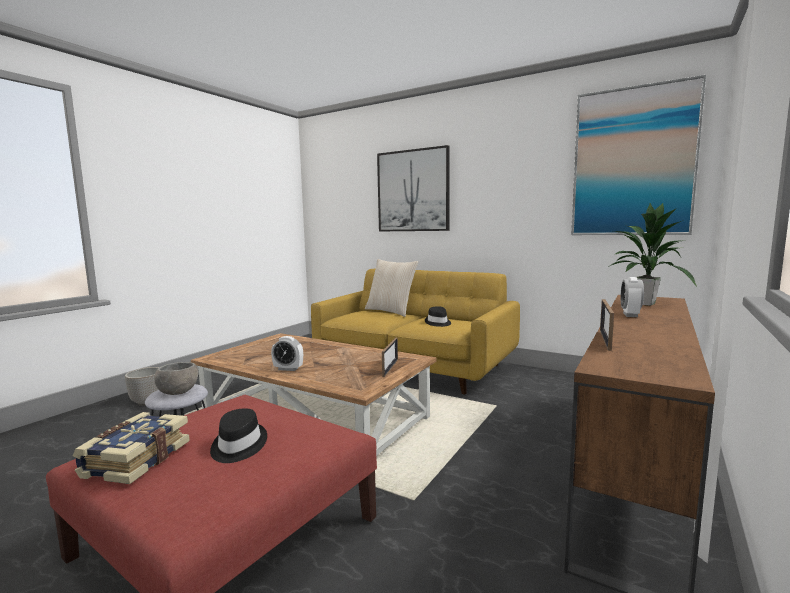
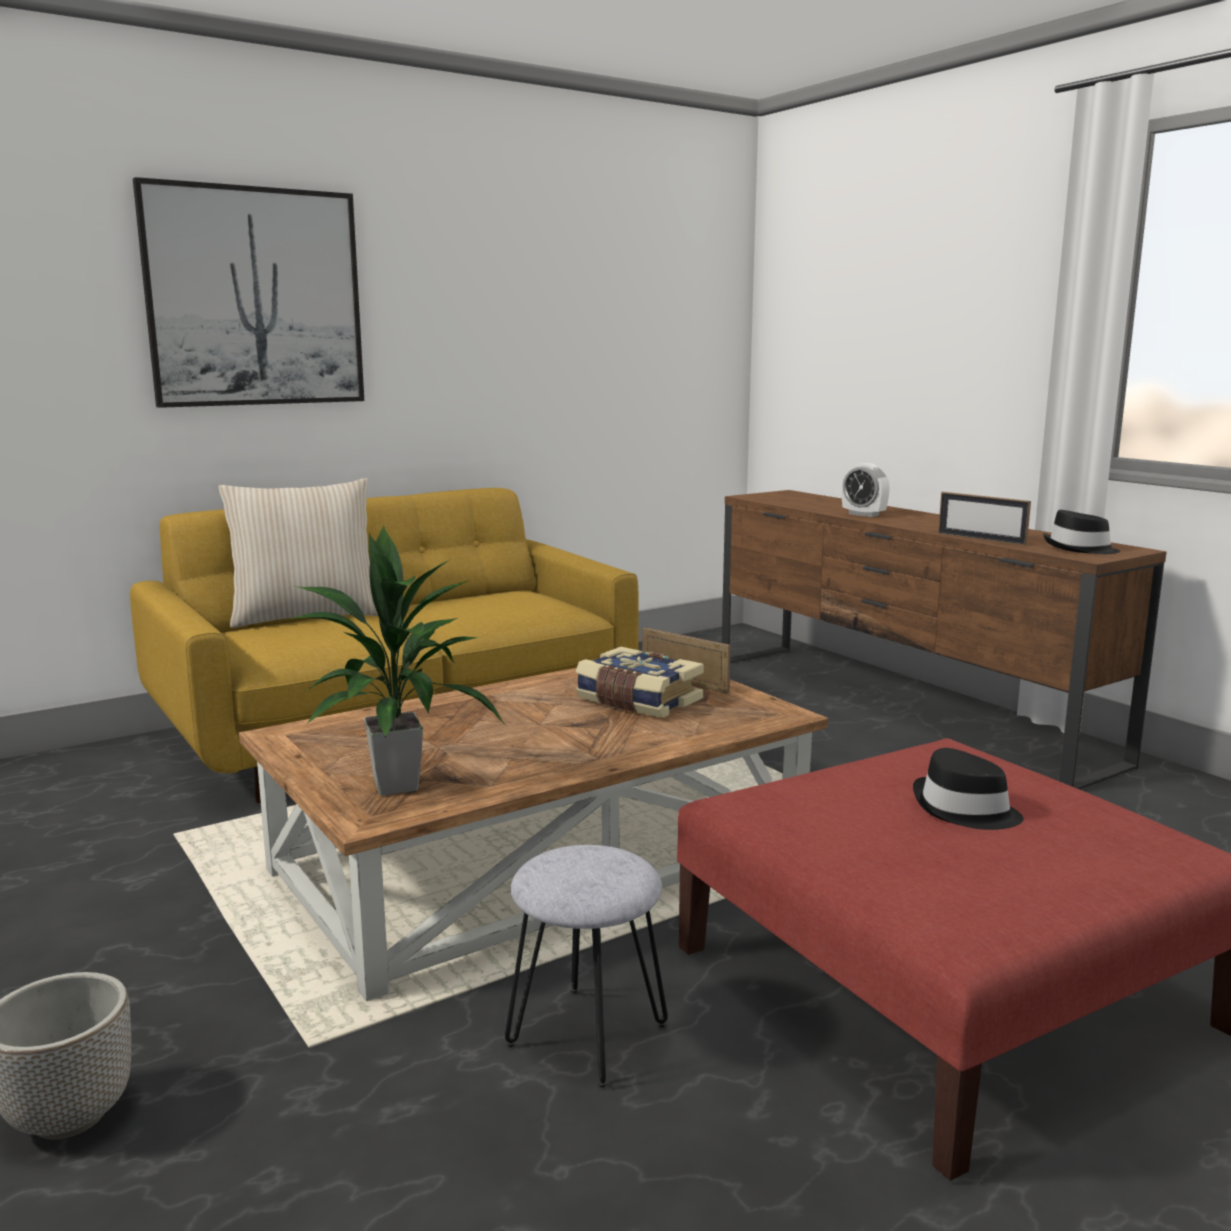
camera: 65 degrees left, 5 degrees up
book [73,412,190,484] -> book moved to [576,647,704,718]
grey bowl [154,362,198,395] -> none
alarm clock [271,336,303,371] -> none
black hat [425,306,451,327] -> black hat moved to [1043,510,1120,554]
picture [571,75,706,235] -> none
potted plant [608,203,697,306] -> potted plant moved to [287,525,507,796]

